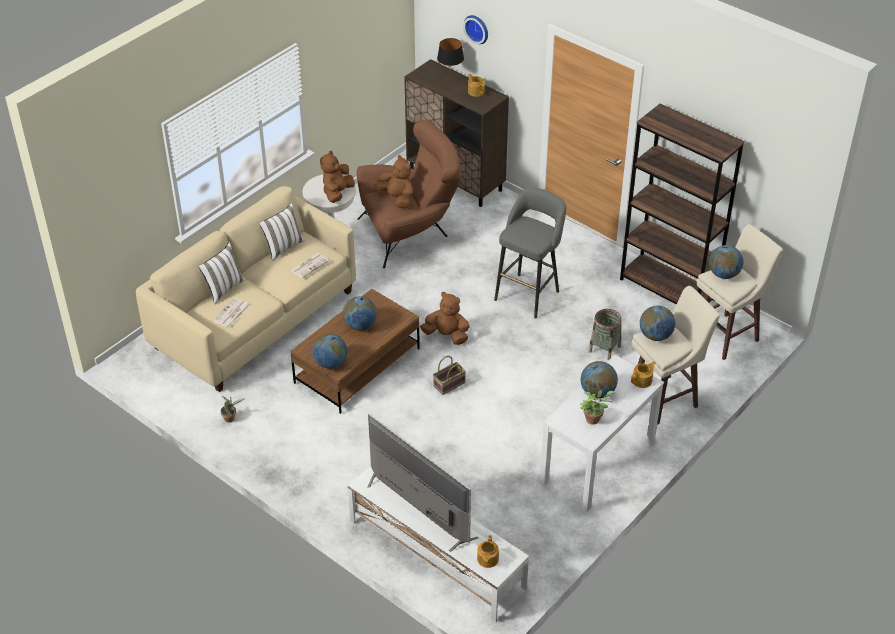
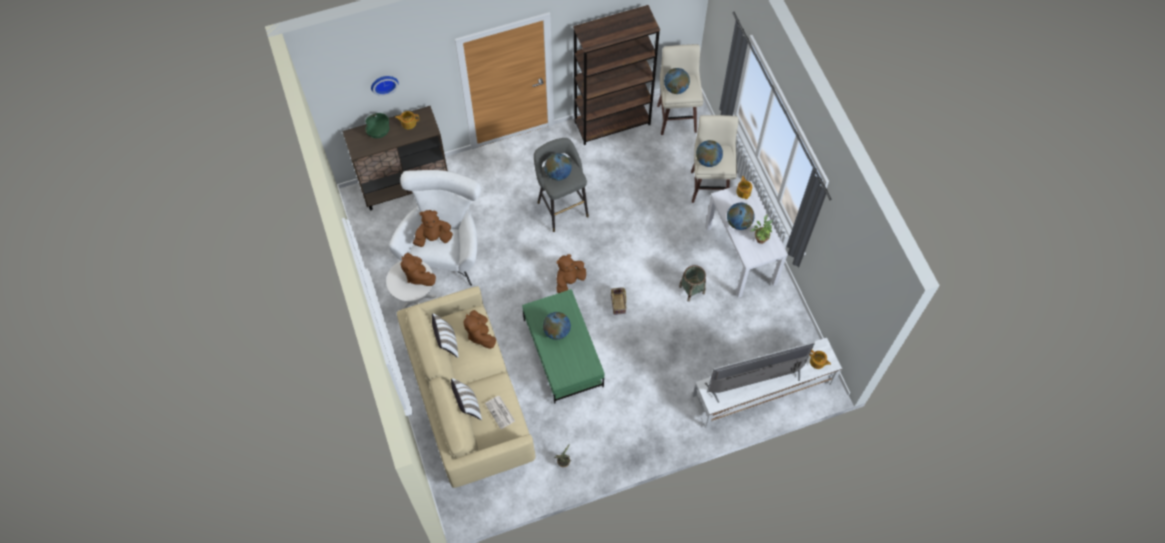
camera: 60 degrees left, 20 degrees up
newspaper [290,253,329,278] -> brown plush toy [464,310,496,349]
brown coffee table [290,289,420,414] -> green coffee table [522,289,605,404]
globe [312,334,347,369] -> globe moved to [545,153,572,181]
brown armchair [357,120,462,268] -> white armchair [389,170,481,286]
black table lamp [437,38,464,79] -> green bowl [365,113,389,138]
basket [588,309,622,361] -> basket moved to [679,265,706,302]

